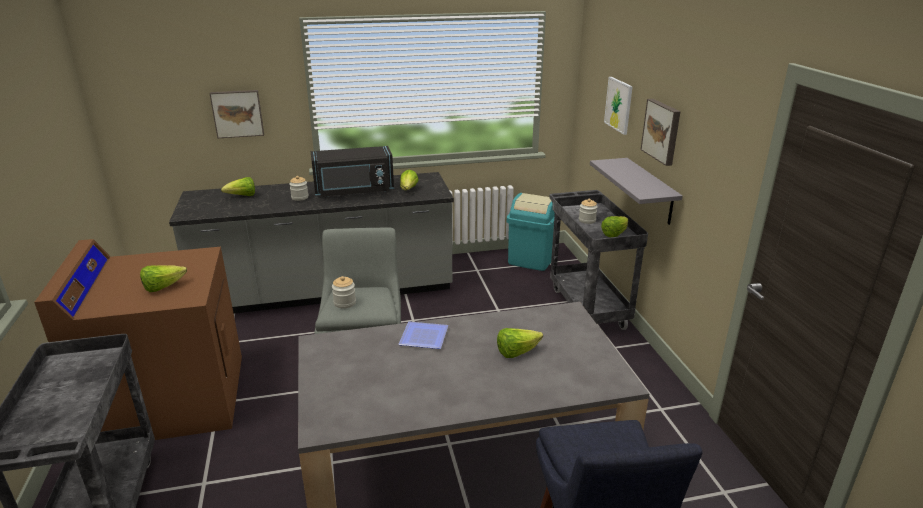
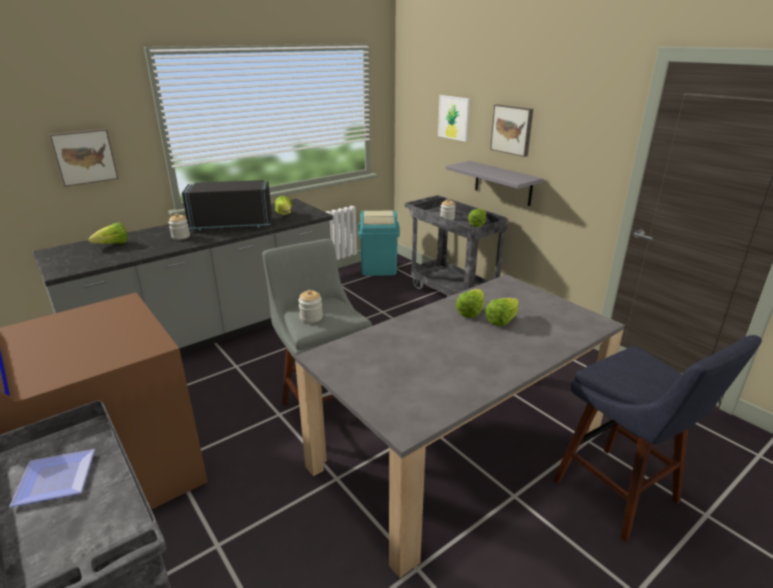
camera: 25 degrees left, 0 degrees up
lettuce [140,265,187,292] -> lettuce moved to [456,289,484,318]
black microwave [311,146,394,197] -> black microwave turned 150 degrees counterclockwise [182,180,272,230]
plate [398,322,448,349] -> plate moved to [9,449,95,507]

